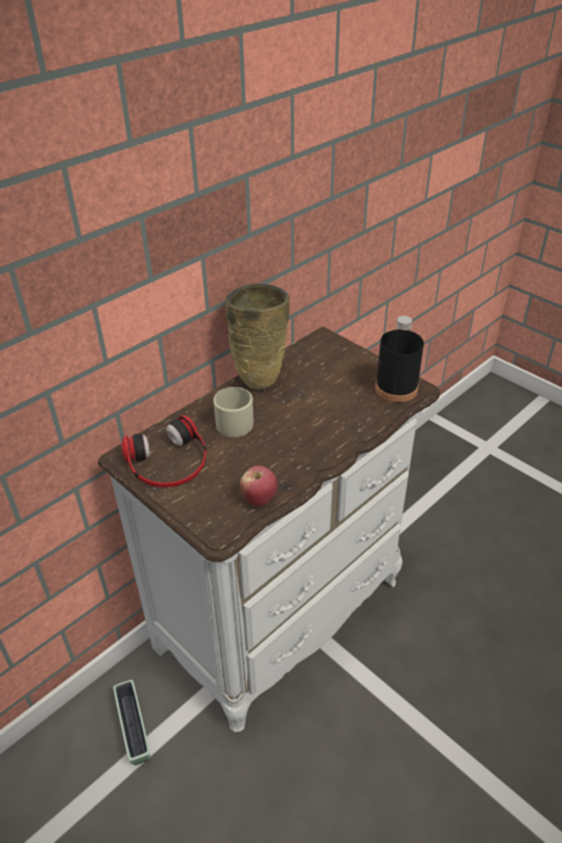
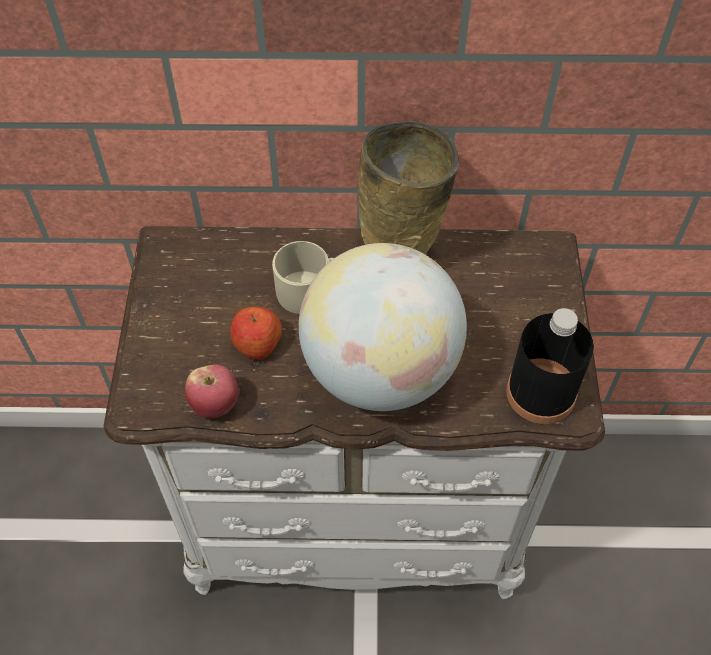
camera: 45 degrees right, 15 degrees up
planter [113,680,150,765] -> none
headphones [121,415,207,487] -> none
none -> apple [230,307,282,360]
none -> globe [299,243,467,411]

